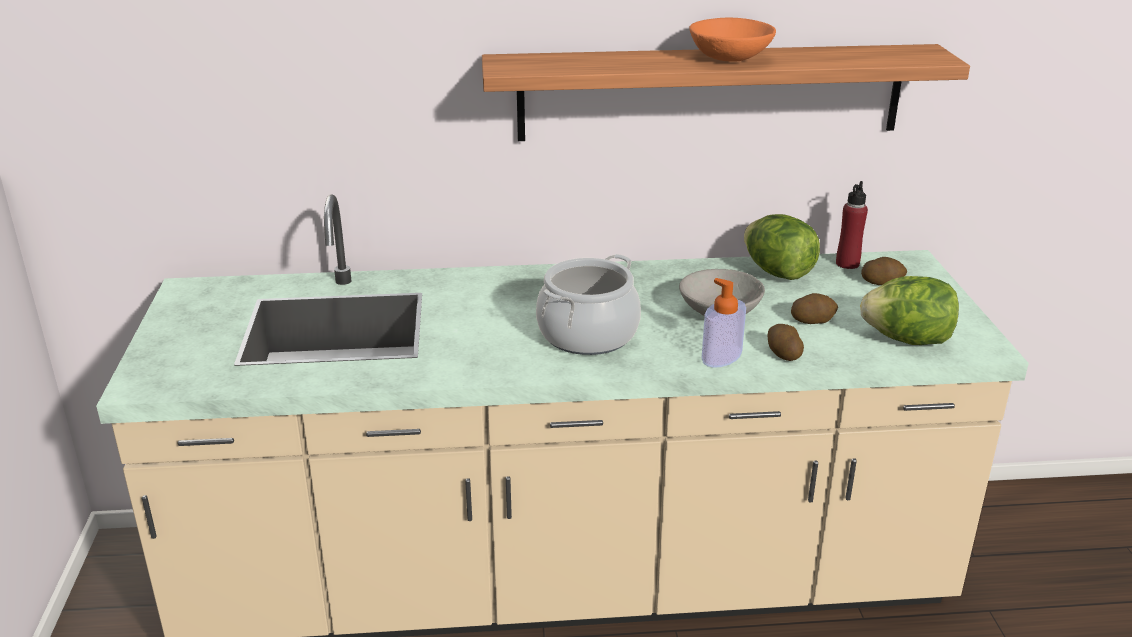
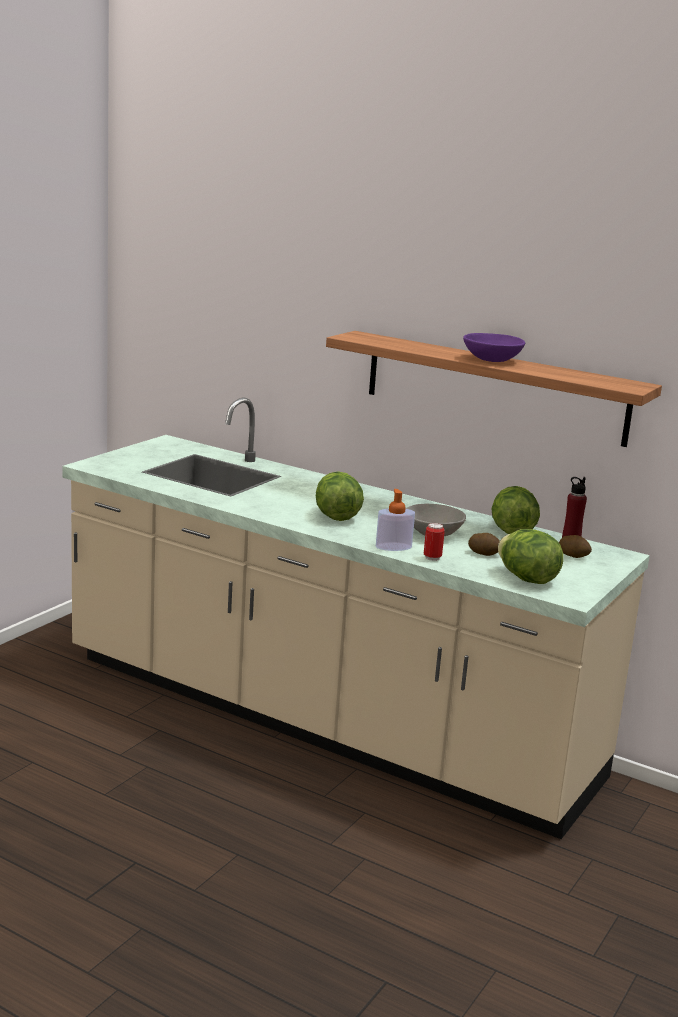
camera: 35 degrees right, 10 degrees down
cooking pot [536,254,641,355] -> lettuce [316,471,364,521]
orange bowl [689,17,776,62] -> purple bowl [463,333,525,362]
potato [768,324,804,361] -> can [424,523,445,561]

